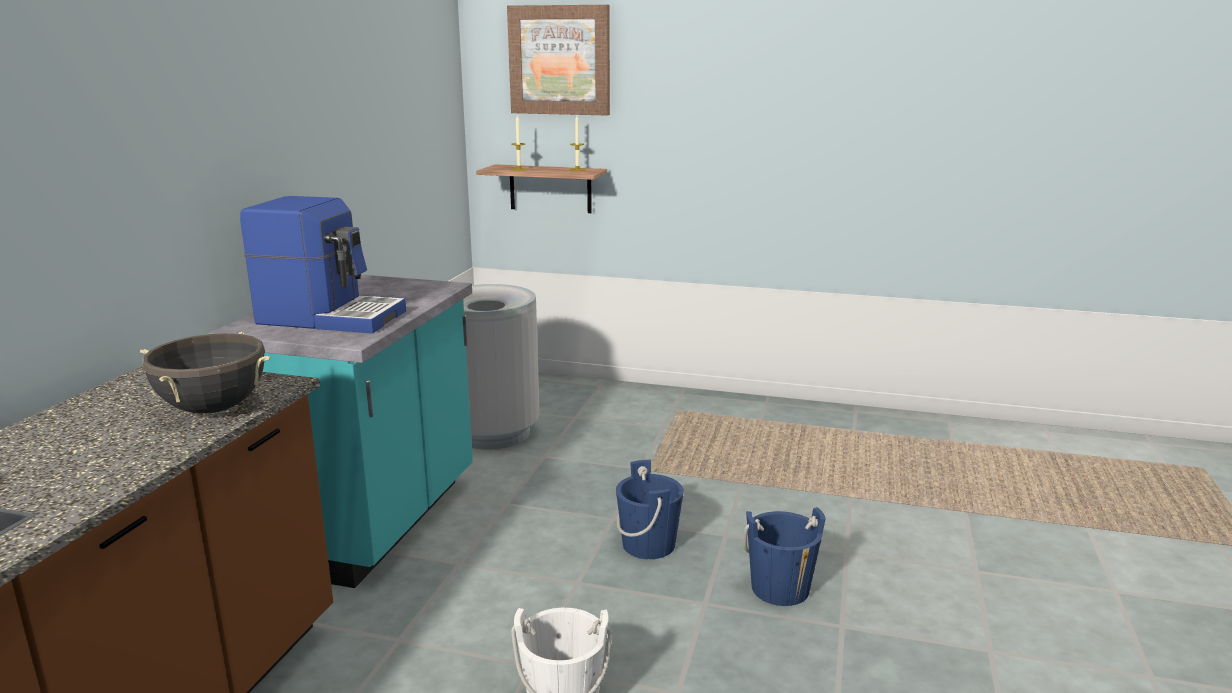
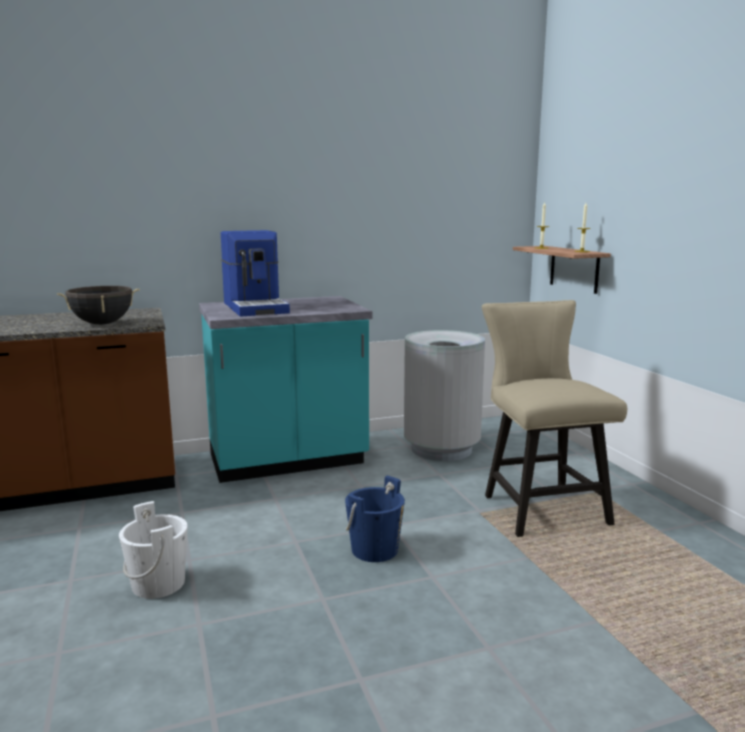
camera: 55 degrees right, 5 degrees down
picture [507,5,610,116] -> none
blue bucket [743,507,826,606] -> none
none -> beige chair [482,300,627,537]

